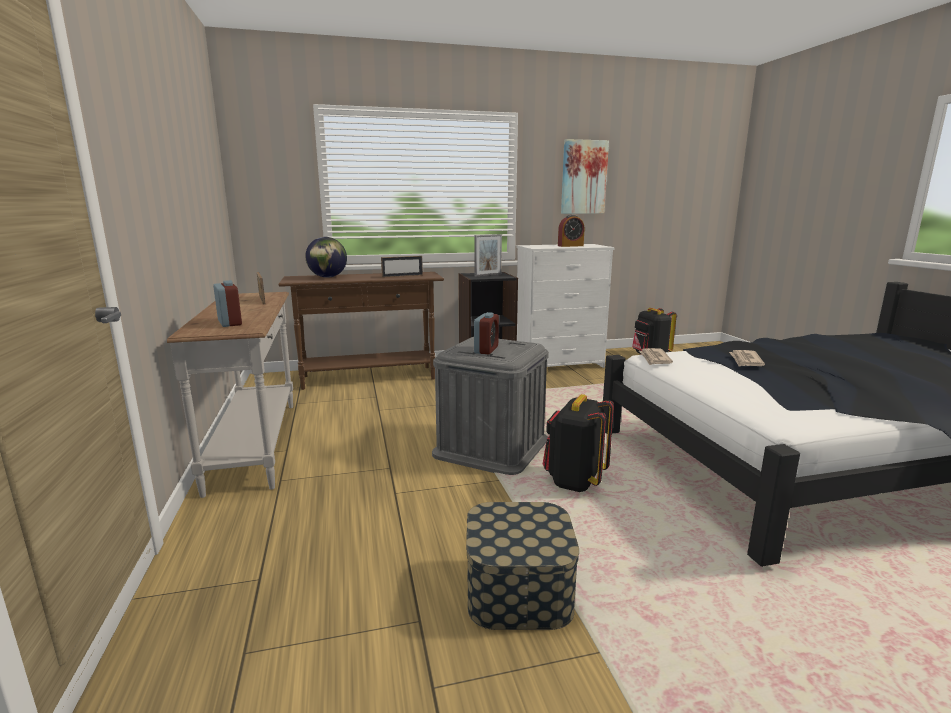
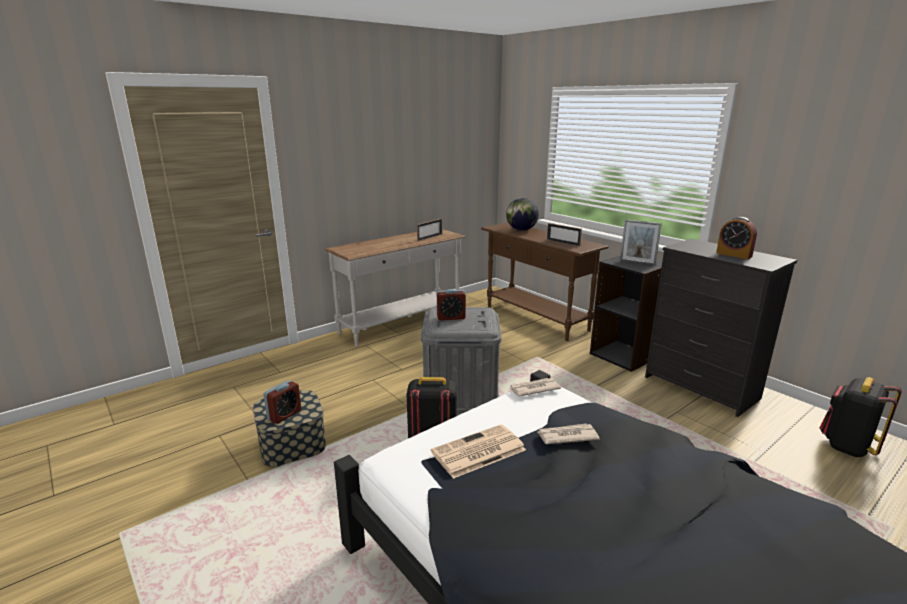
camera: 65 degrees right, 5 degrees up
alarm clock [213,280,242,327] -> alarm clock moved to [263,380,301,424]
white dresser [517,244,615,368] -> black dresser [645,239,797,417]
picture [561,139,609,214] -> none
none -> newspaper [431,424,526,479]

